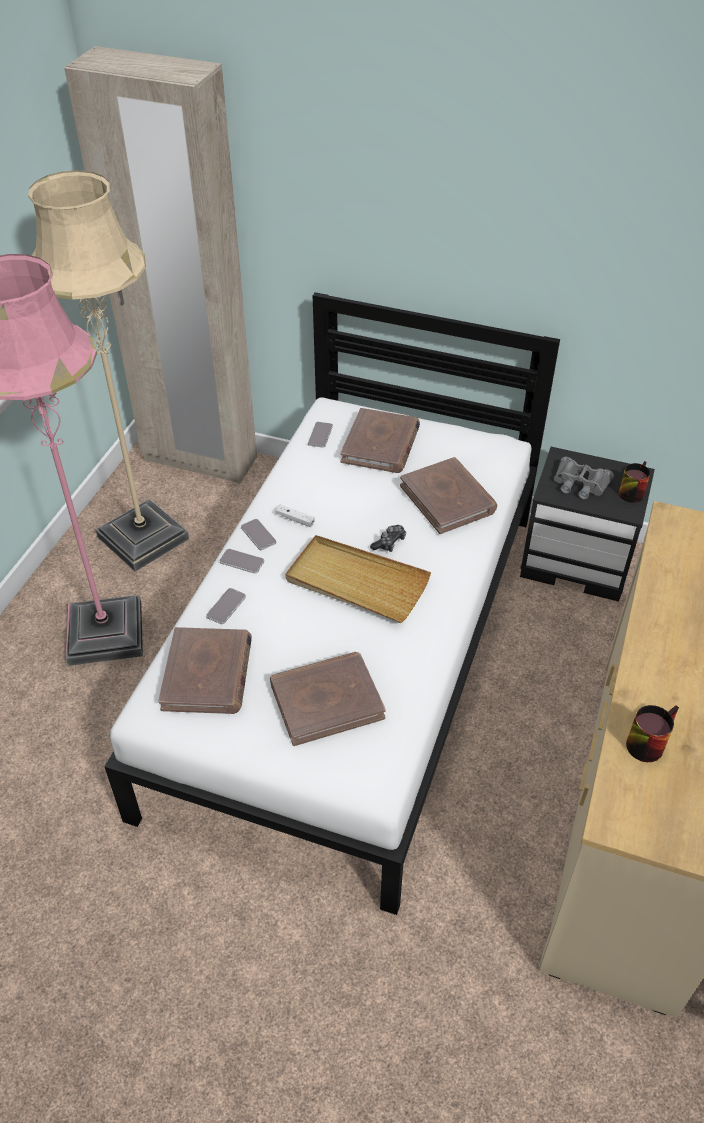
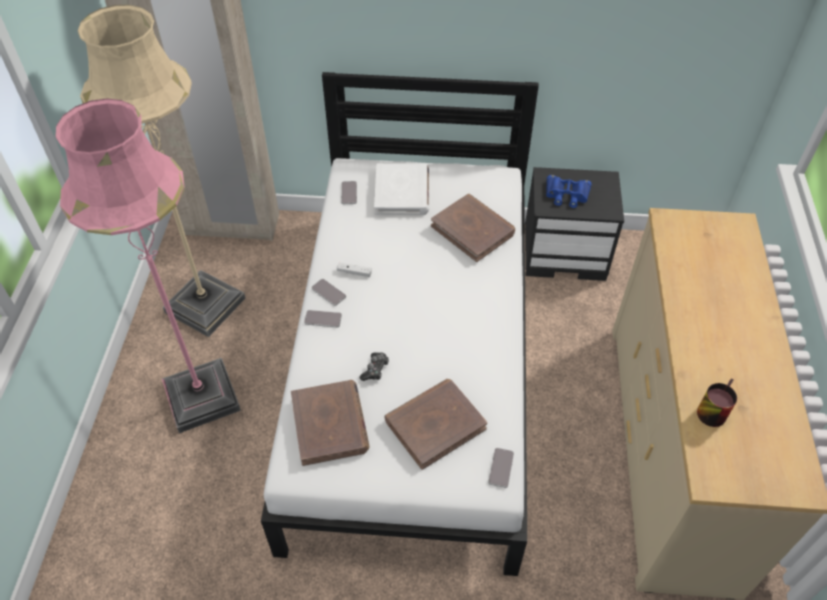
camera: 15 degrees left, 5 degrees up
phone [206,588,246,624] -> phone moved to [488,448,514,488]
beige tray [285,535,431,623] -> none
brown book [341,408,420,473] -> white book [374,163,429,215]
game controller [370,525,406,552] -> game controller moved to [360,352,389,381]
grey binoculars [554,457,614,499] -> blue binoculars [546,175,592,208]
mug [619,461,650,503] -> none

